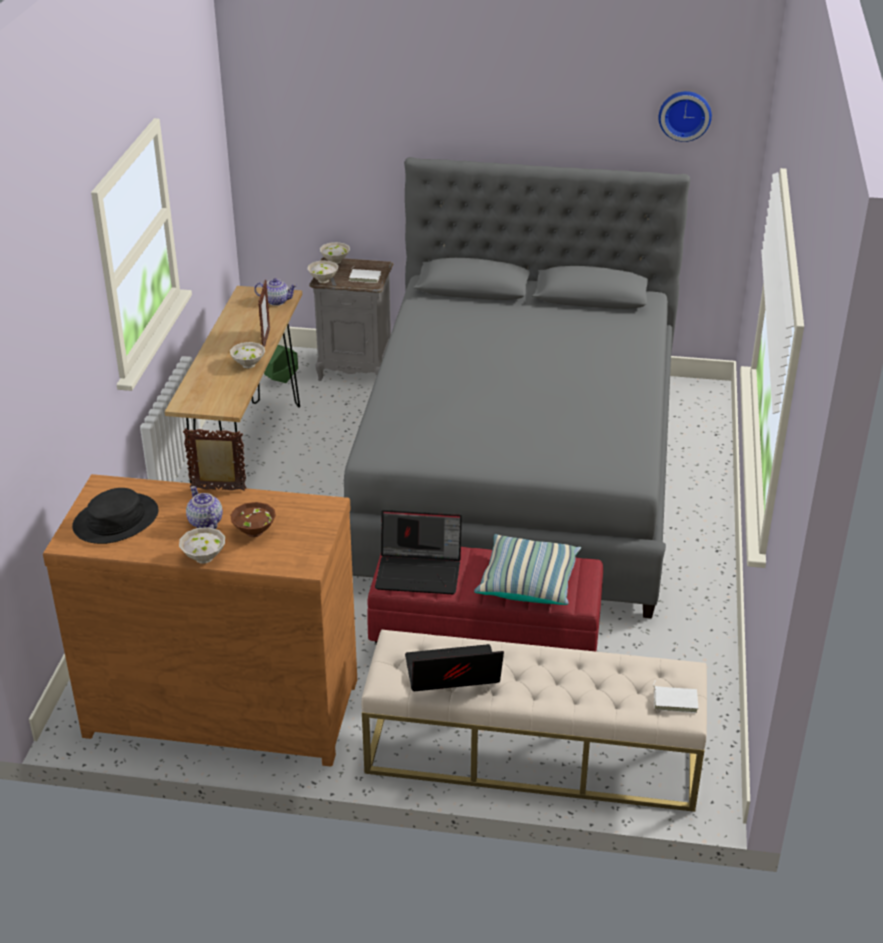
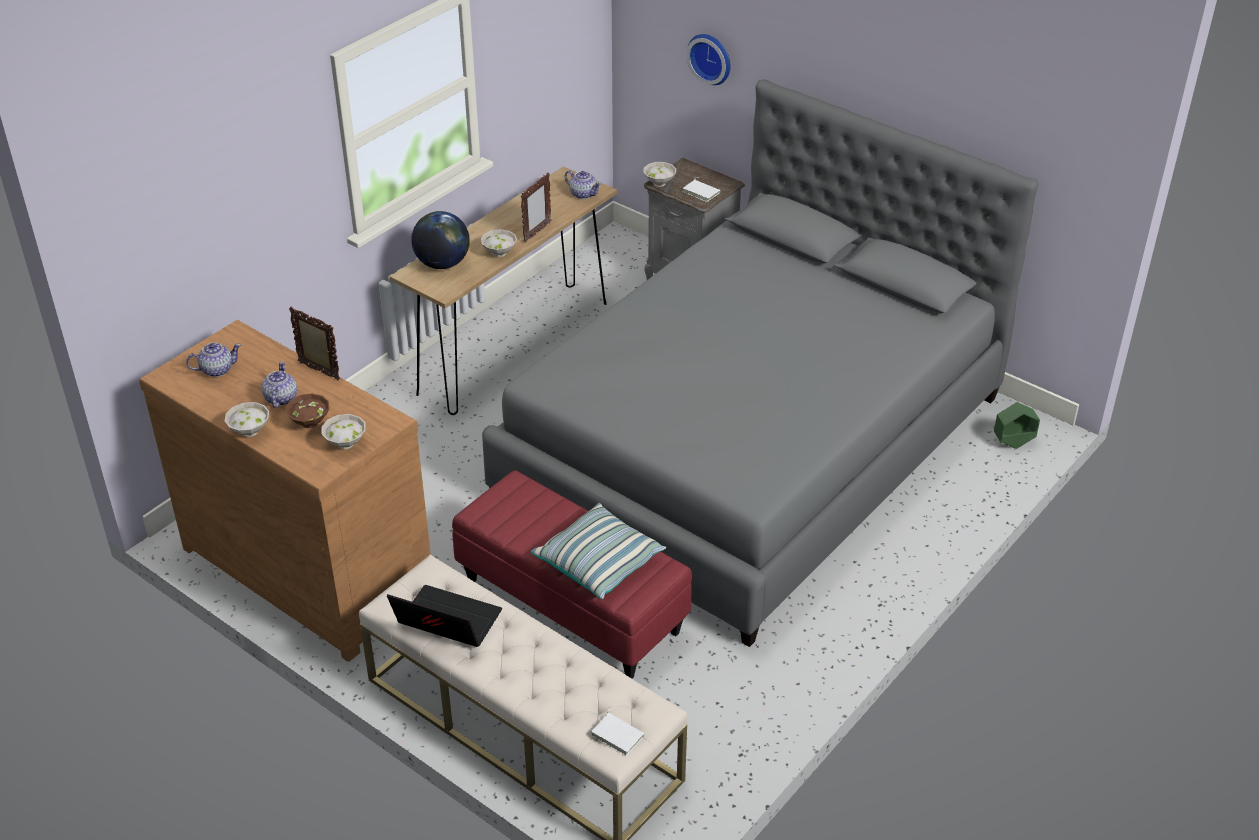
camera: 30 degrees right, 5 degrees up
black hat [72,488,159,544] -> teapot [186,343,241,377]
green planter [264,345,298,383] -> green planter moved to [994,402,1040,449]
white bowl [320,242,350,264] -> white bowl moved to [321,414,366,449]
laptop [375,510,462,594] -> none
wall clock [659,91,712,142] -> wall clock moved to [686,34,731,85]
none -> globe [411,211,470,269]

